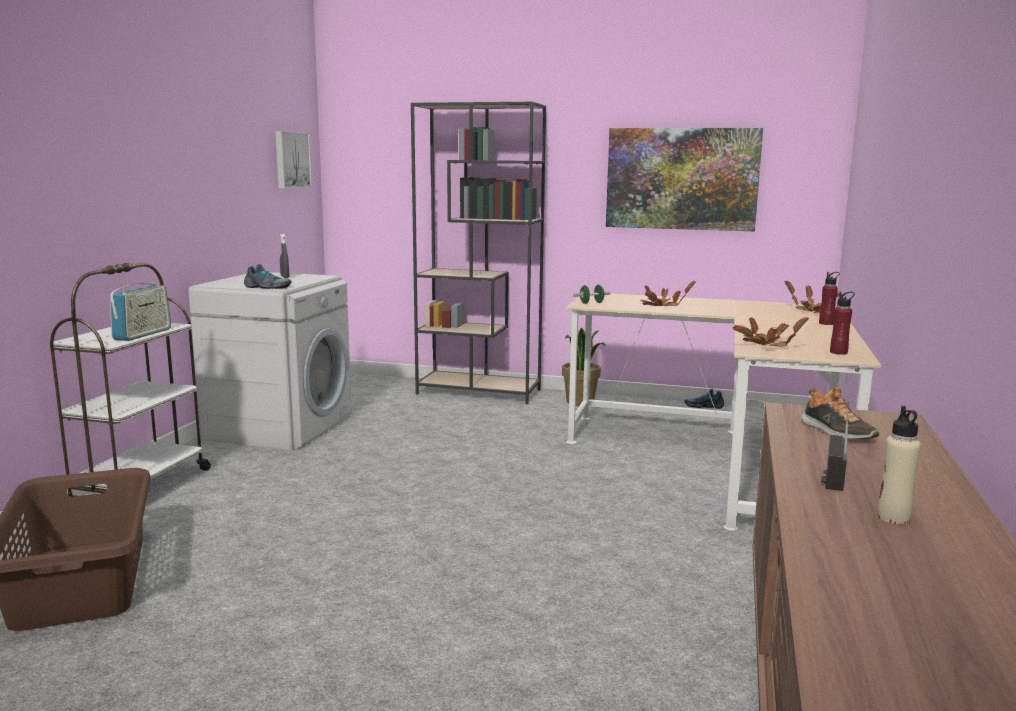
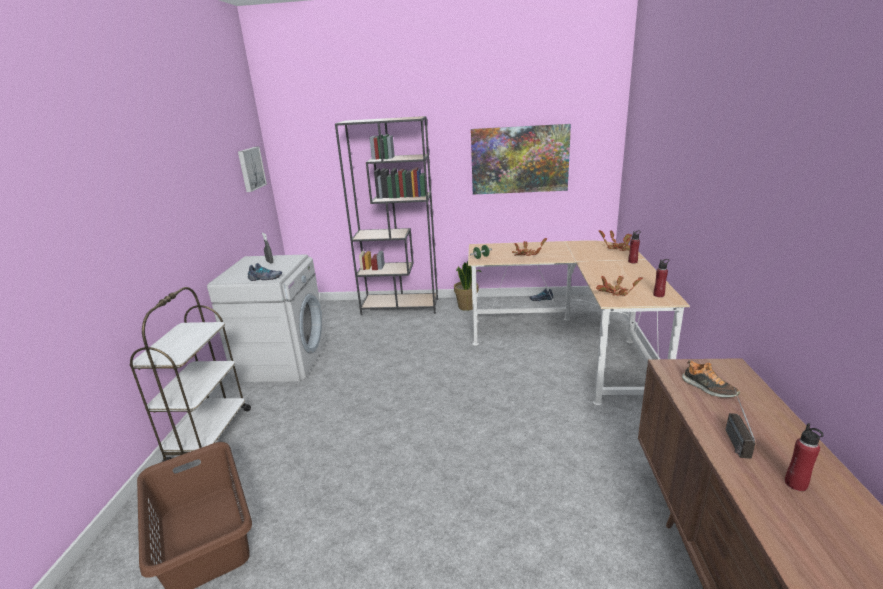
camera: 10 degrees left, 10 degrees up
radio [110,281,171,341] -> none
beige bottle [877,406,921,524] -> red bottle [785,423,824,491]

